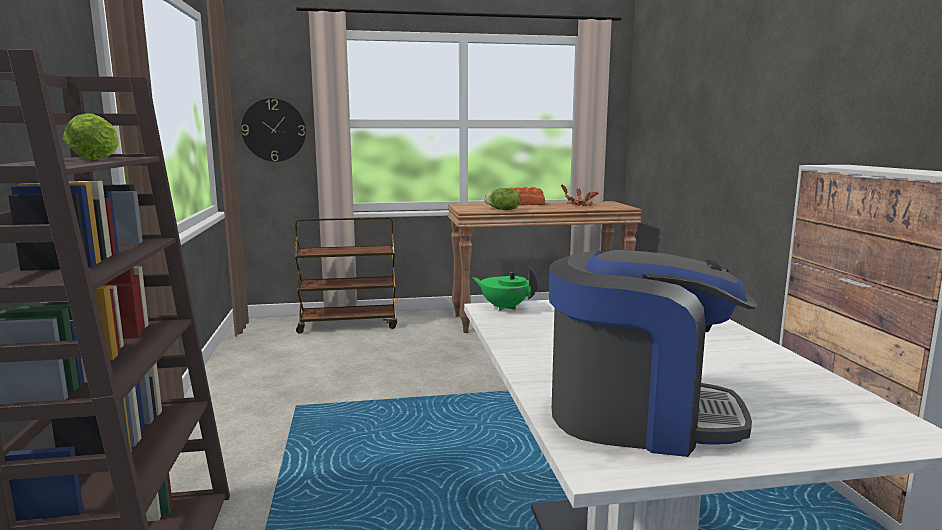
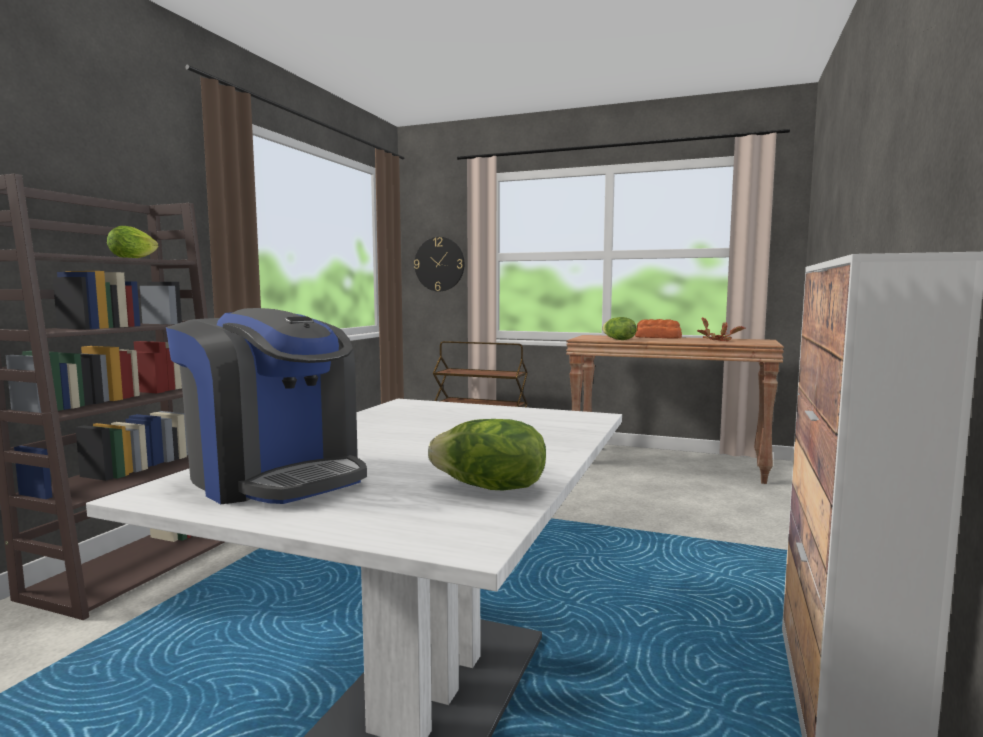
camera: 30 degrees right, 5 degrees down
green teapot [472,268,538,311] -> none
none -> lettuce [428,419,546,490]

